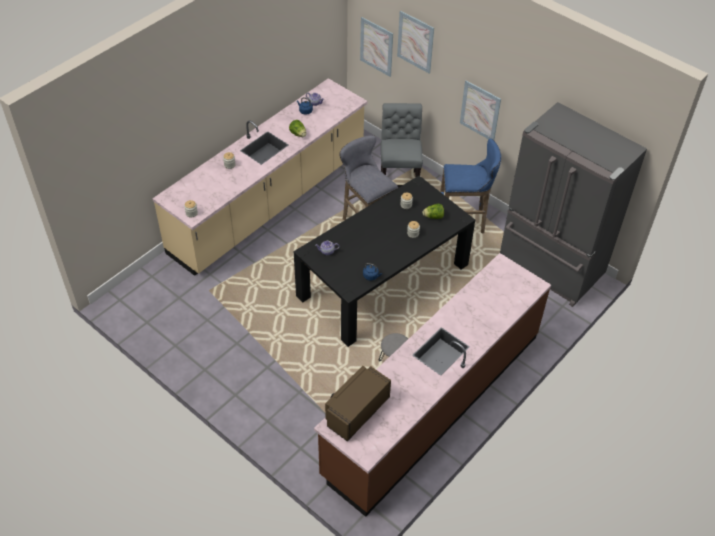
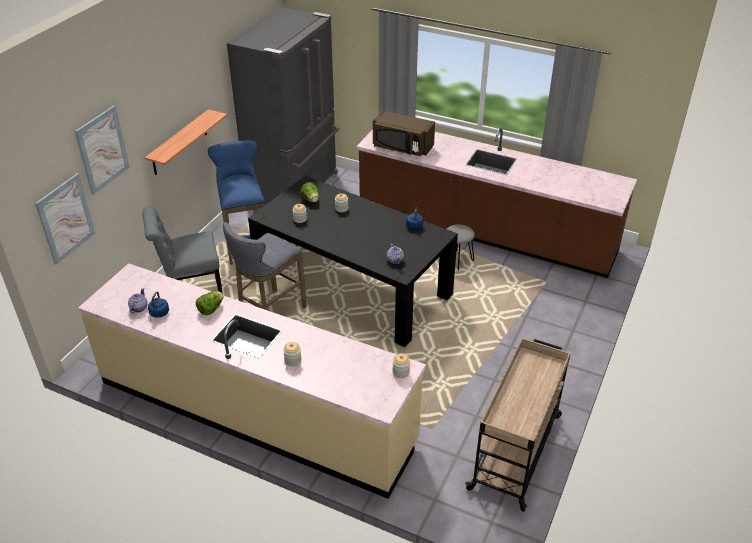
camera: 105 degrees left, 10 degrees down
brown microwave [325,366,391,441] -> brown microwave moved to [373,110,435,156]
picture [460,80,501,140] -> shelf [145,109,227,175]
none -> beige cart [465,338,571,512]

